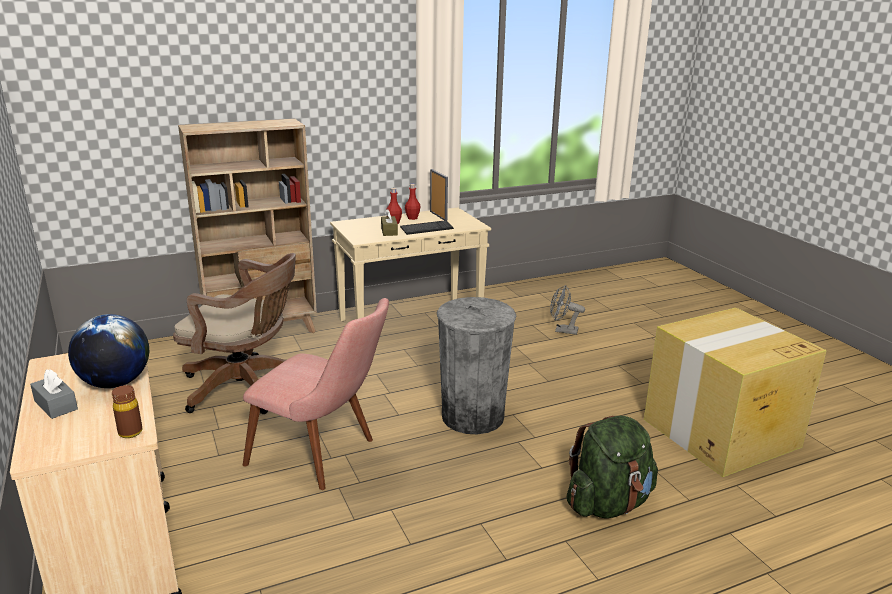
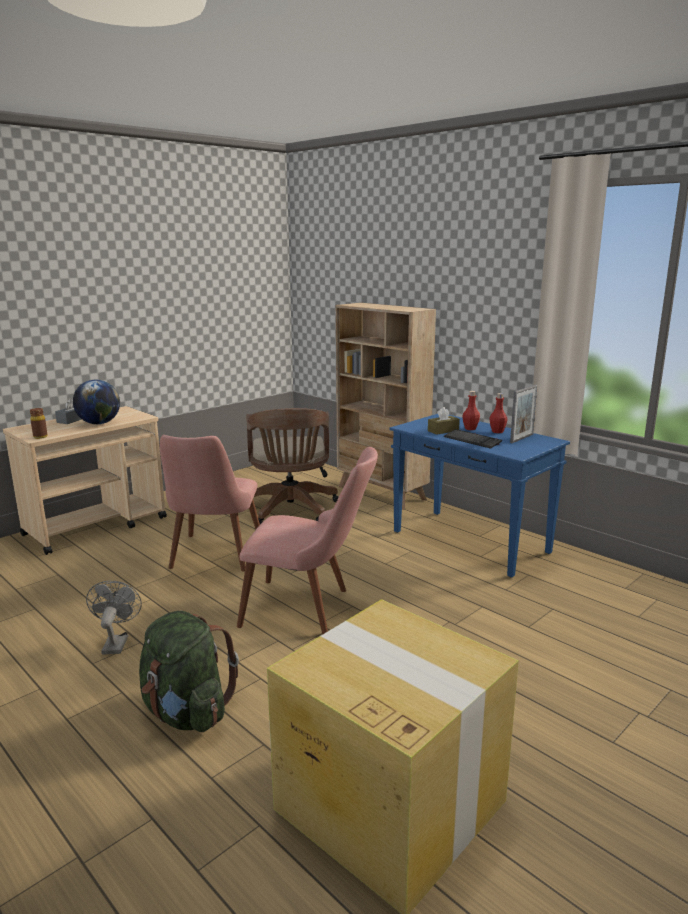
camera: 70 degrees right, 5 degrees down
beige console table [330,208,491,321] -> blue console table [390,414,570,578]
grey trash can [437,297,516,434] -> pink chair [237,447,378,635]
grey fan [550,285,585,335] -> grey fan moved to [86,581,142,655]

